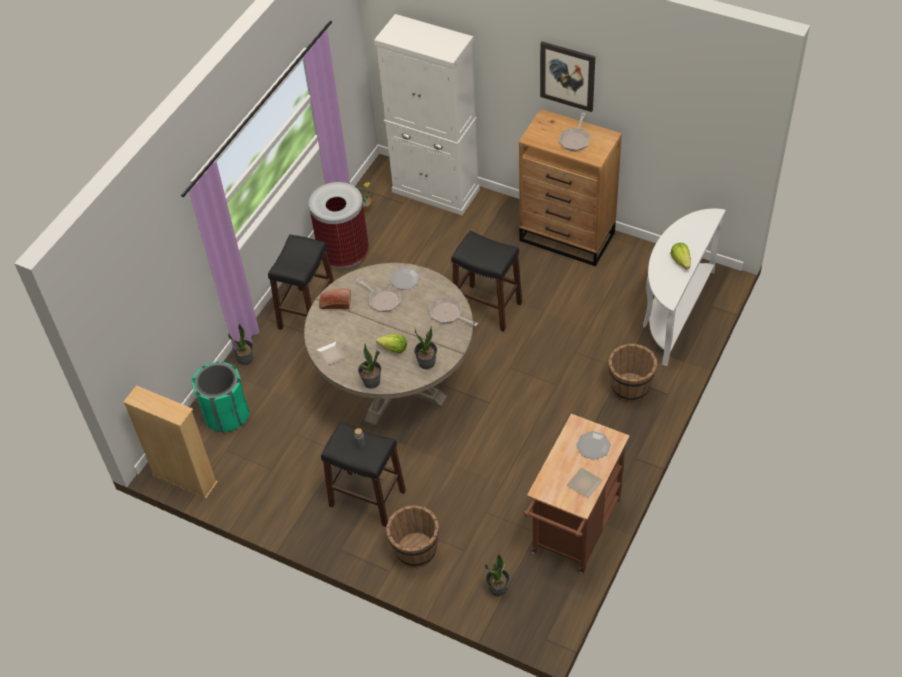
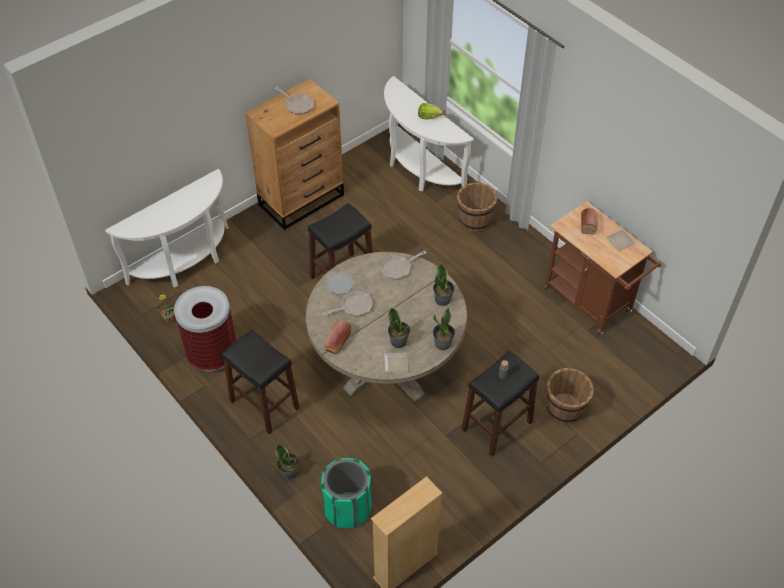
camera: 70 degrees left, 0 degrees up
white cabinet [374,14,480,215] -> white console table [105,169,229,287]
lettuce [376,334,407,353] -> none
potted plant [485,554,510,596] -> potted plant moved to [388,308,410,348]
picture [540,42,595,112] -> none
plate [576,431,611,460] -> bread [581,208,598,235]

